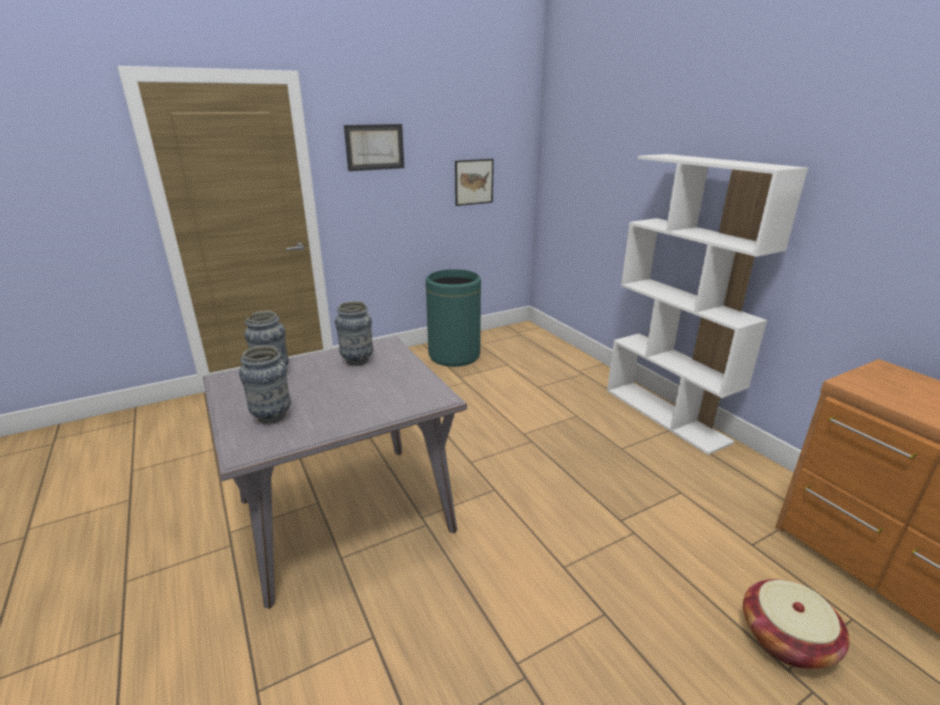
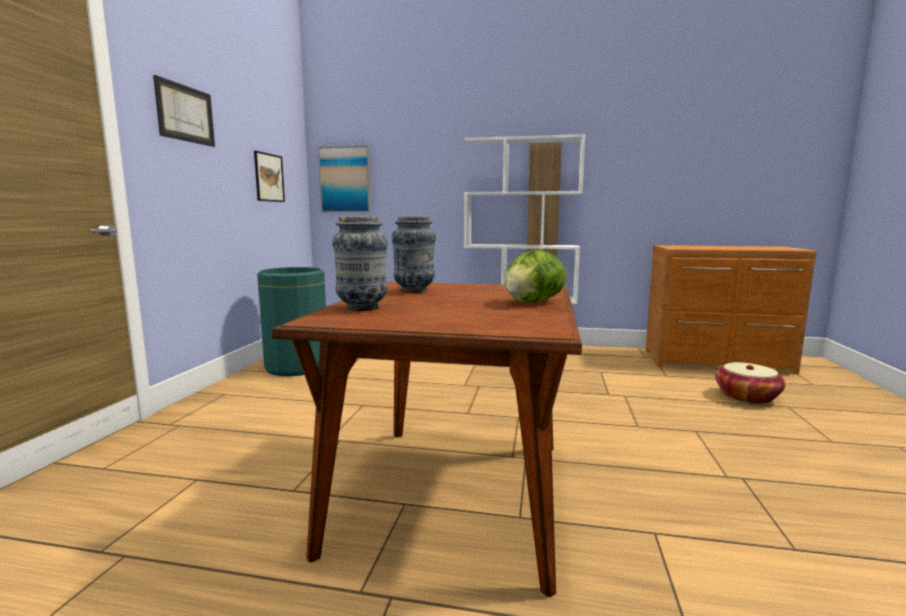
camera: 50 degrees left, 15 degrees down
grey dining table [203,336,467,609] -> brown dining table [272,282,582,597]
vase [239,346,291,424] -> none
none -> picture [318,145,371,213]
none -> lettuce [505,250,566,303]

